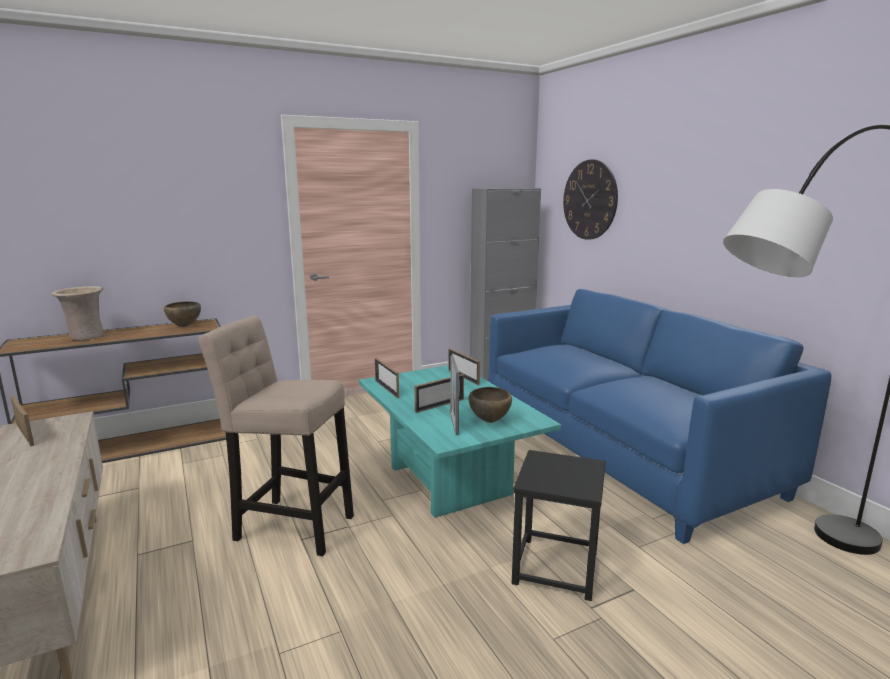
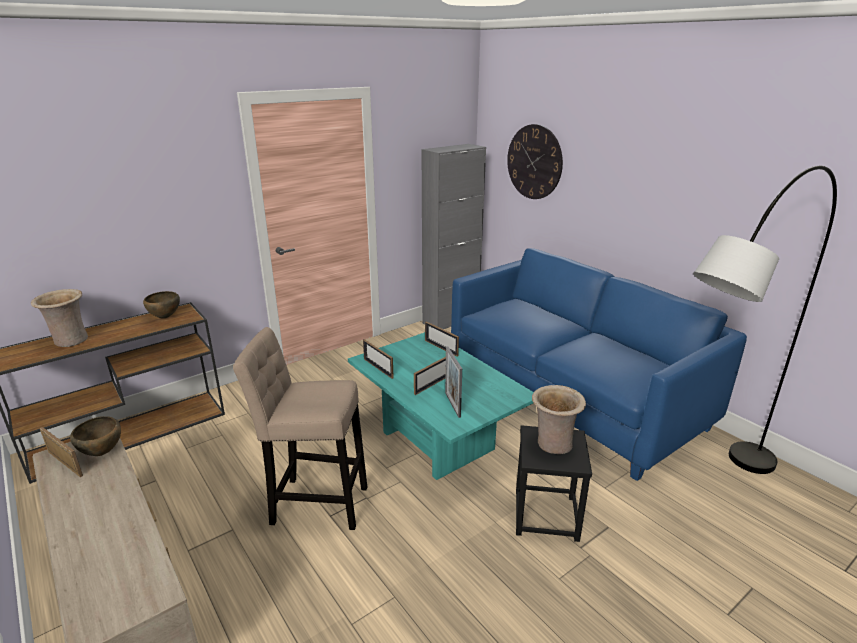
camera: 10 degrees left, 10 degrees up
brown bowl [469,387,512,423] -> brown bowl moved to [70,416,121,456]
none -> beige vase [532,385,586,454]

